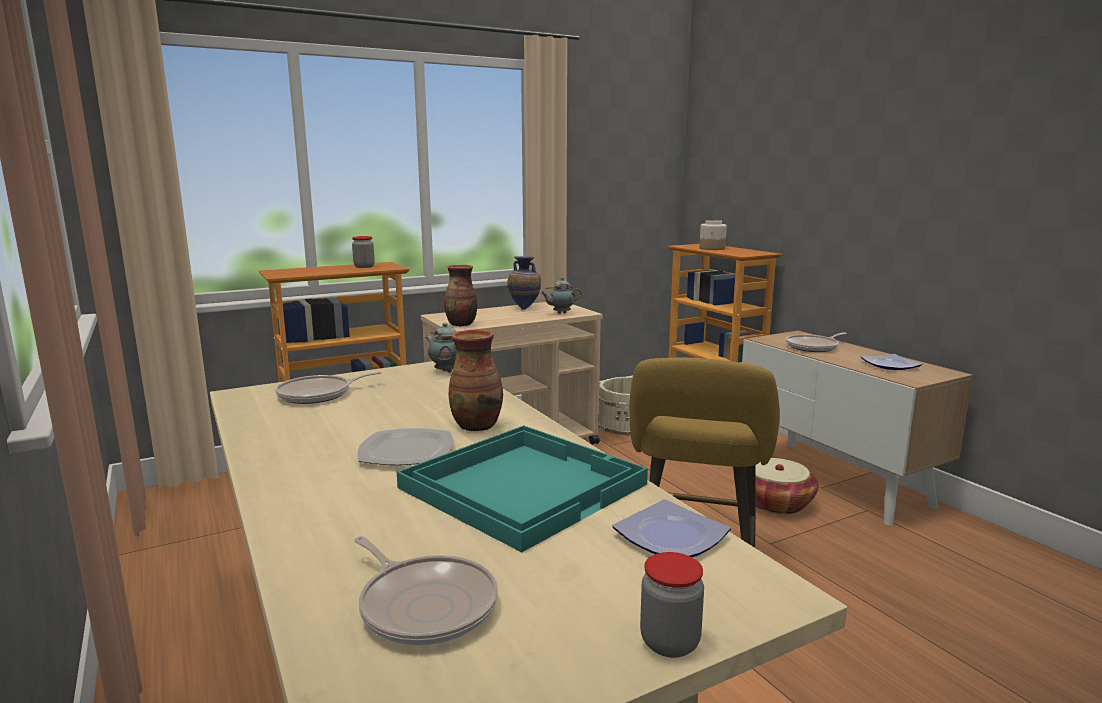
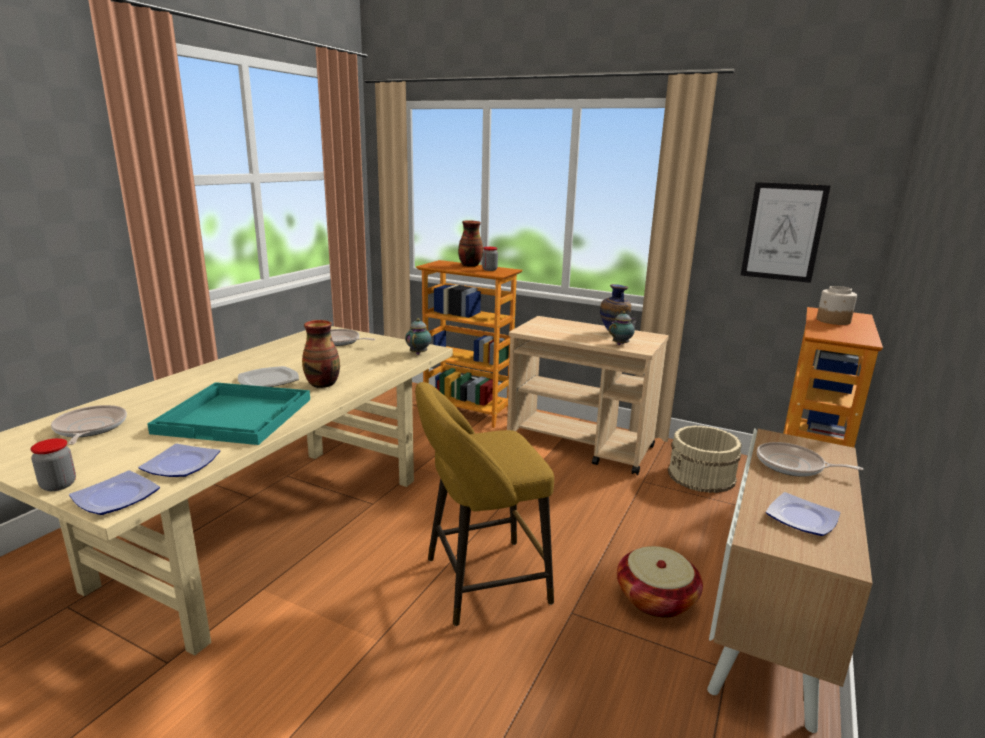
camera: 55 degrees right, 5 degrees up
frying pan [354,536,498,646] -> frying pan turned 150 degrees clockwise [51,405,127,445]
vase [444,265,477,327] -> vase moved to [458,220,483,267]
teapot [541,277,582,314] -> teapot turned 105 degrees clockwise [608,311,637,345]
none -> plate [69,470,160,515]
none -> picture [741,182,831,283]

